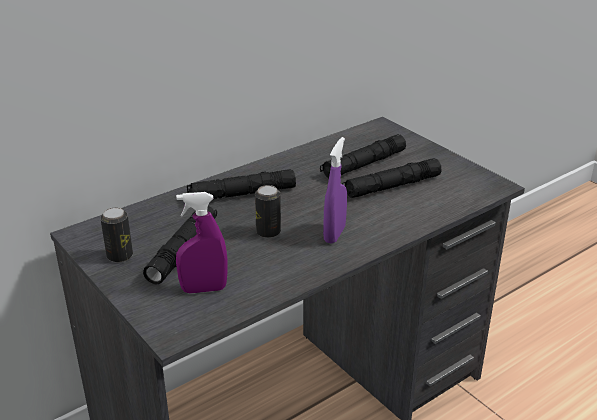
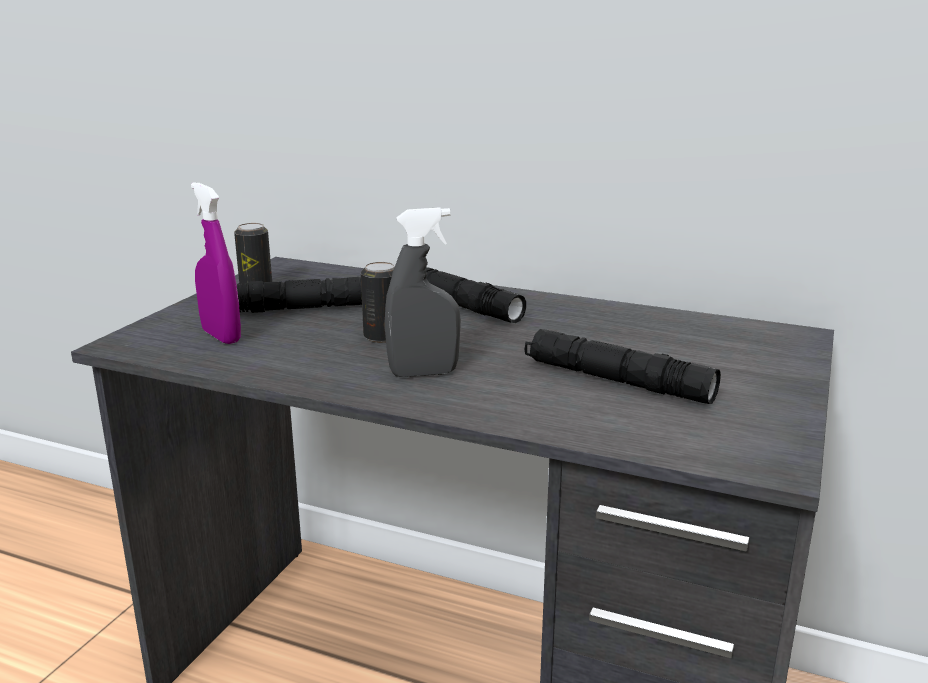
camera: 60 degrees right, 10 degrees down
black flashlight [320,134,406,178] -> none
purple spray bottle [323,137,347,244] -> grey spray bottle [385,207,461,377]

